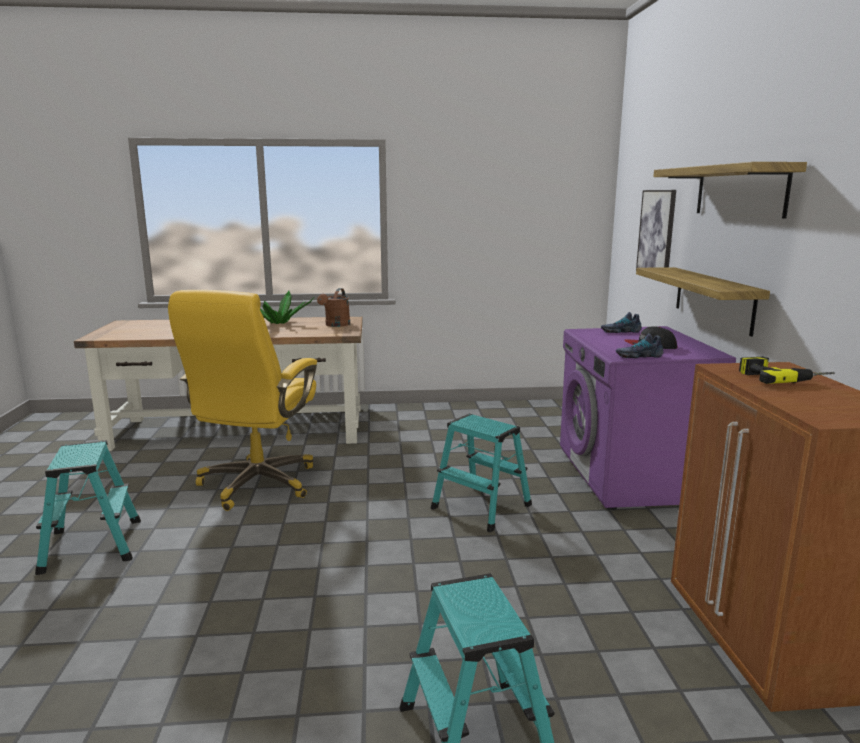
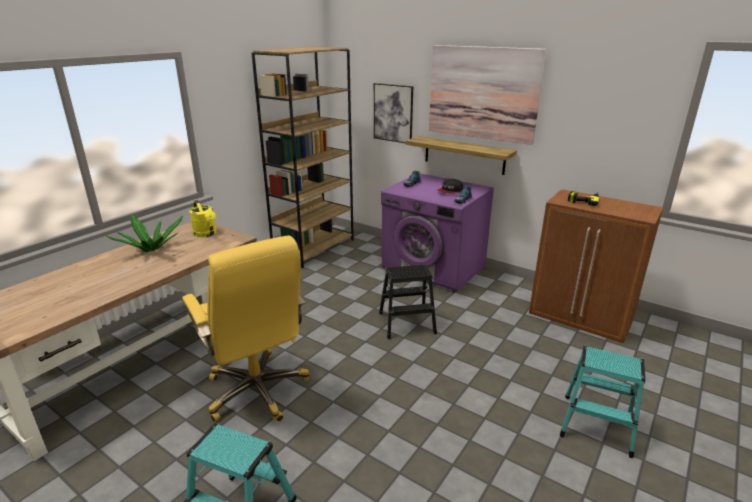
camera: 50 degrees left, 10 degrees up
brown watering can [317,288,350,327] -> yellow watering can [189,200,217,237]
turquoise step ladder [431,413,532,533] -> black step ladder [379,264,437,339]
shelf [653,162,807,219] -> picture [429,45,546,145]
none -> brown bookcase [252,47,354,268]

